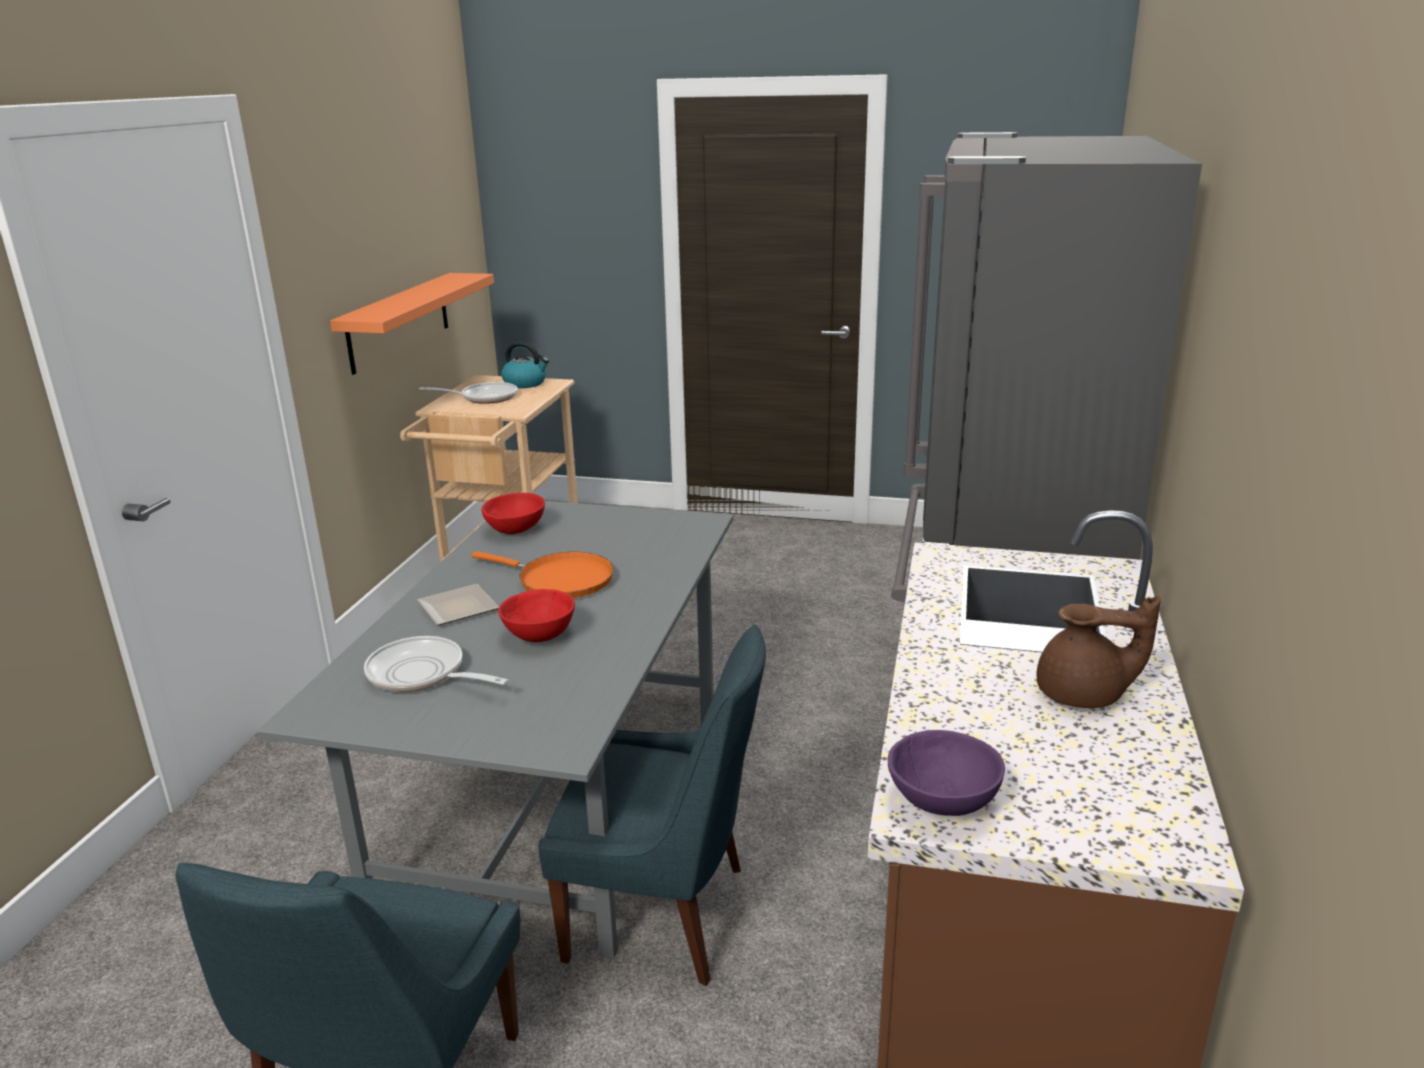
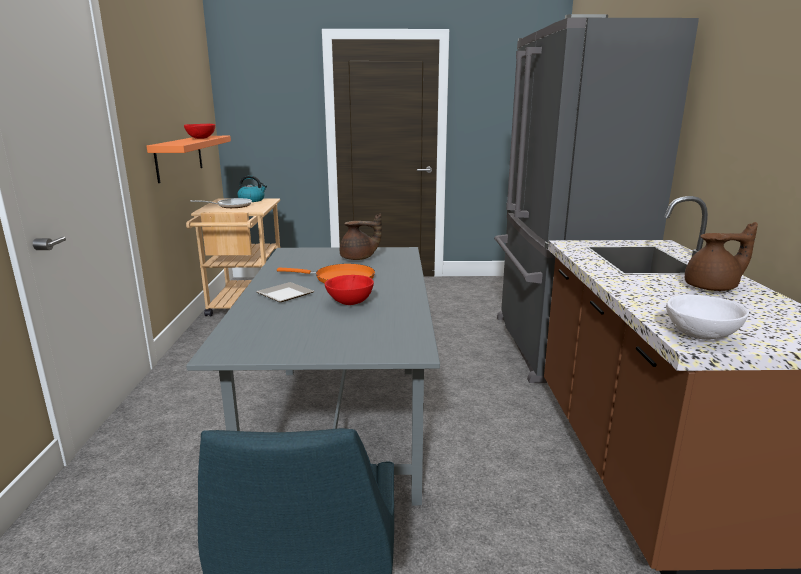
camera: 15 degrees left, 5 degrees down
frying pan [364,636,509,692] -> none
red bowl [482,493,545,534] -> red bowl moved to [184,124,215,139]
blue chair [538,625,766,986] -> none
purple bowl [888,730,1005,816] -> white bowl [666,295,749,340]
none -> brown teapot [340,213,382,260]

